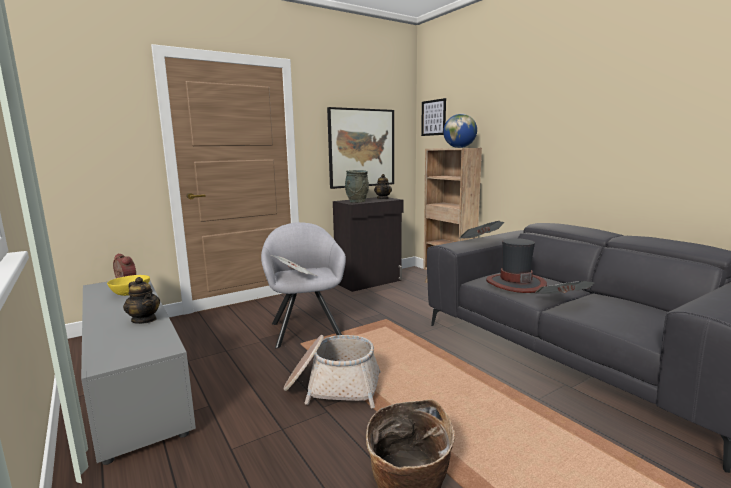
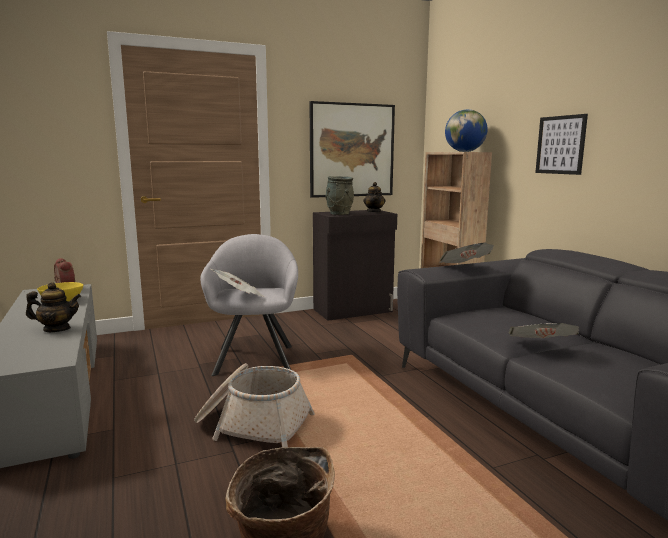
camera: 10 degrees right, 0 degrees up
teapot [123,277,160,324] -> teapot turned 60 degrees counterclockwise [26,282,81,332]
picture [421,98,446,136] -> picture moved to [535,114,588,175]
hat [486,238,547,293] -> none

